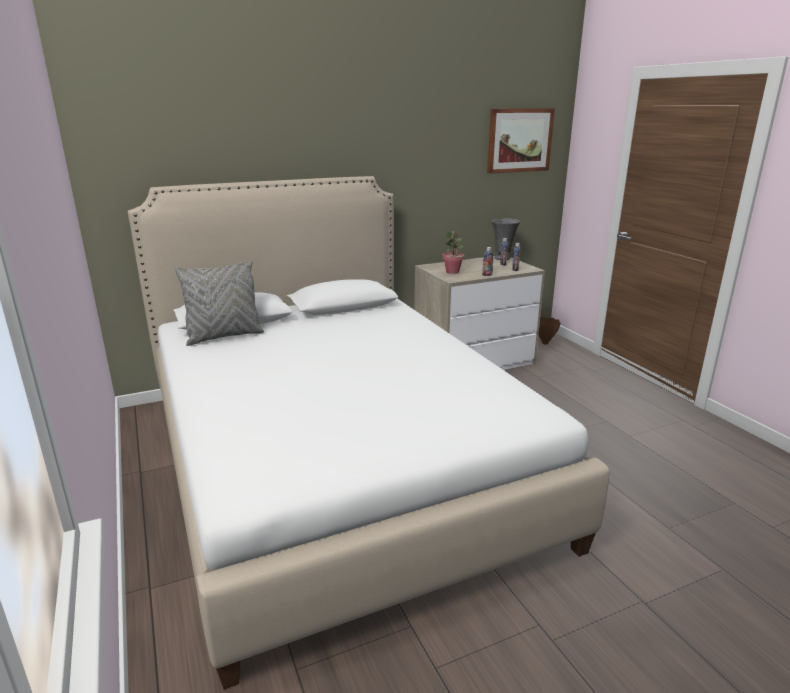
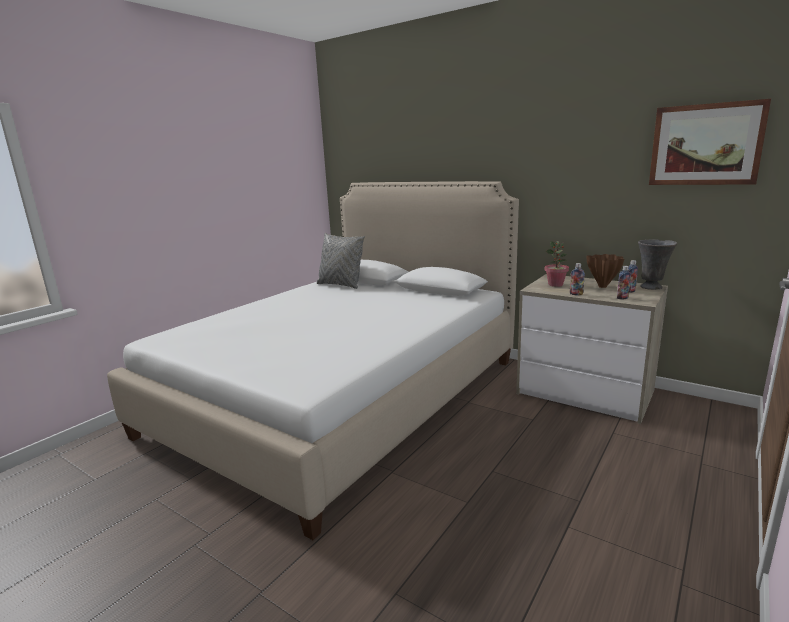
camera: 60 degrees right, 5 degrees down
brown vase [538,317,561,344] -> brown vase moved to [586,254,624,288]

